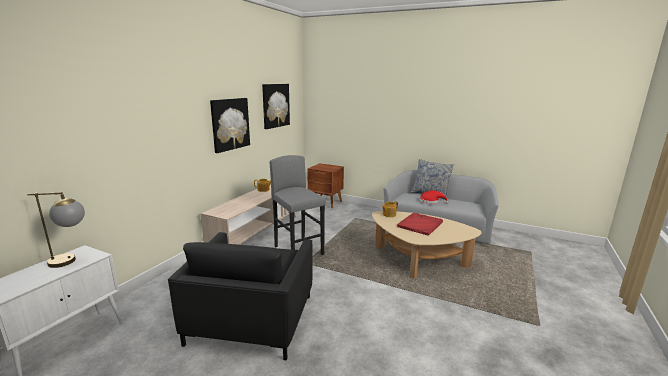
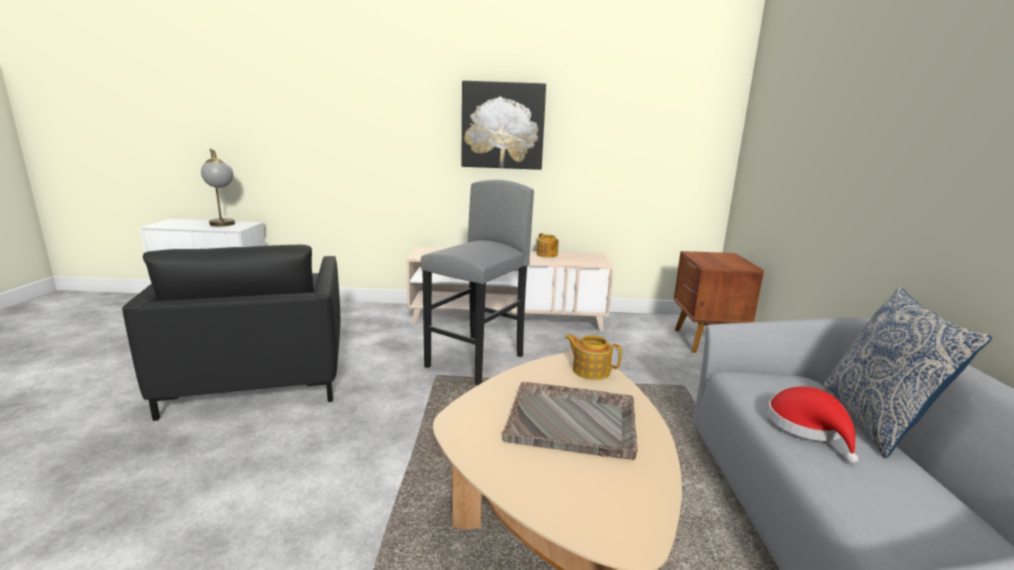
camera: 65 degrees right, 0 degrees up
black armchair [168,232,313,360] -> black armchair turned 90 degrees counterclockwise [122,245,340,421]
picture [262,84,290,129] -> none
red tray [397,212,443,236] -> grey tray [502,382,637,460]

